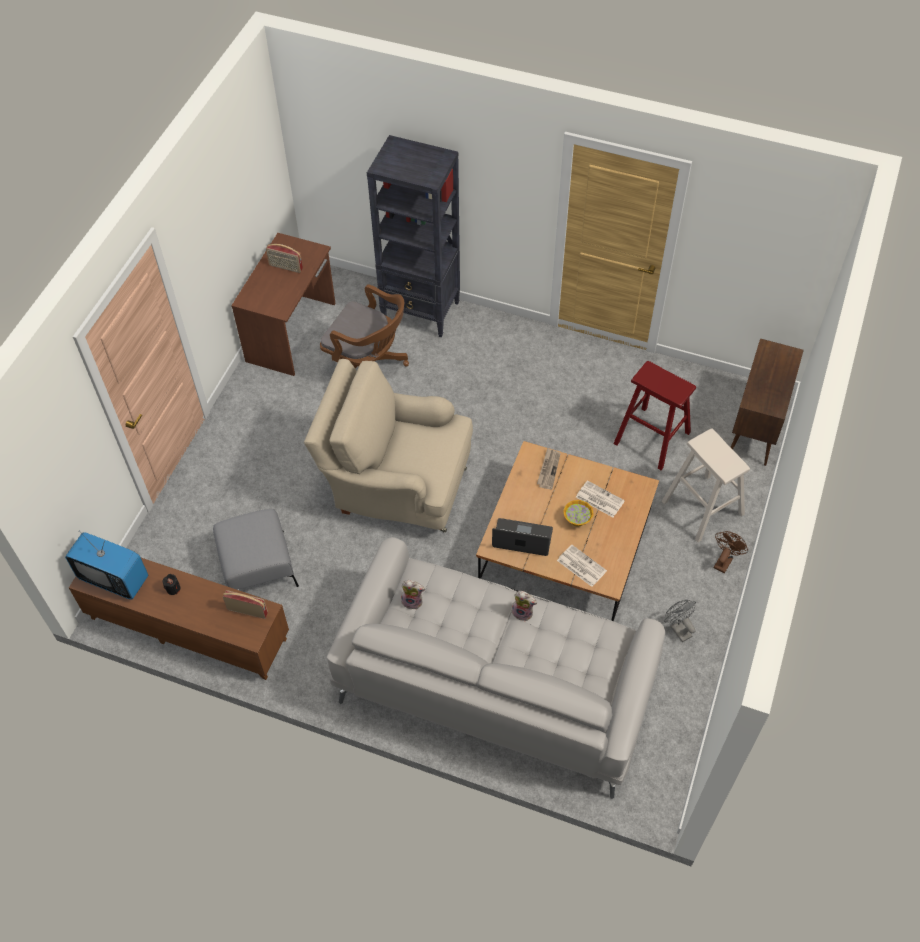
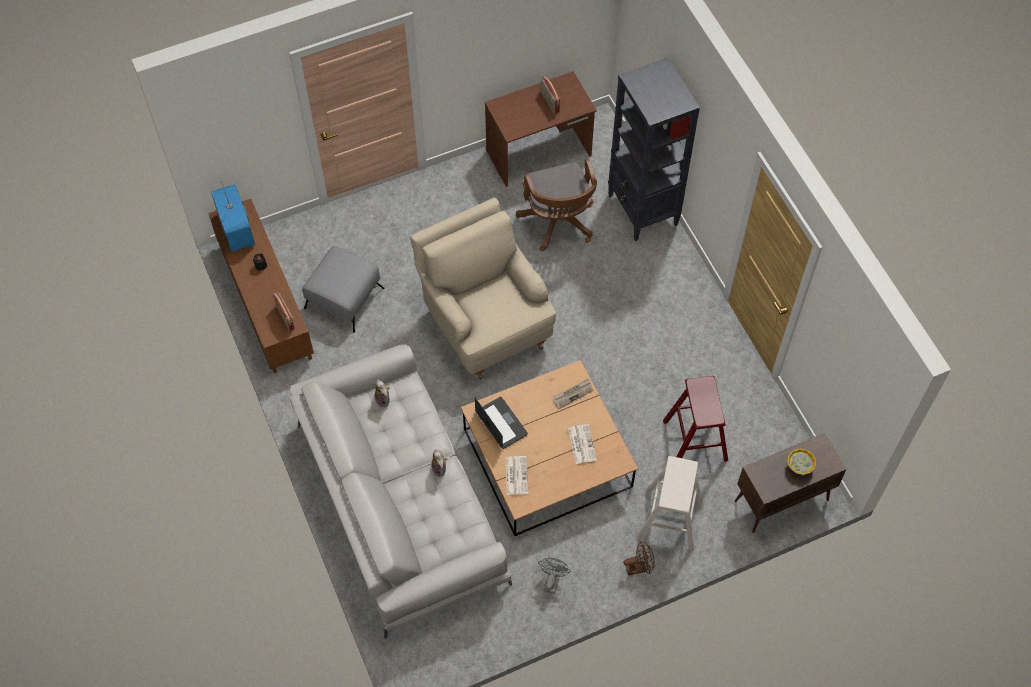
camera: 45 degrees right, 5 degrees up
bowl [563,500,594,527] -> bowl moved to [788,449,816,475]

